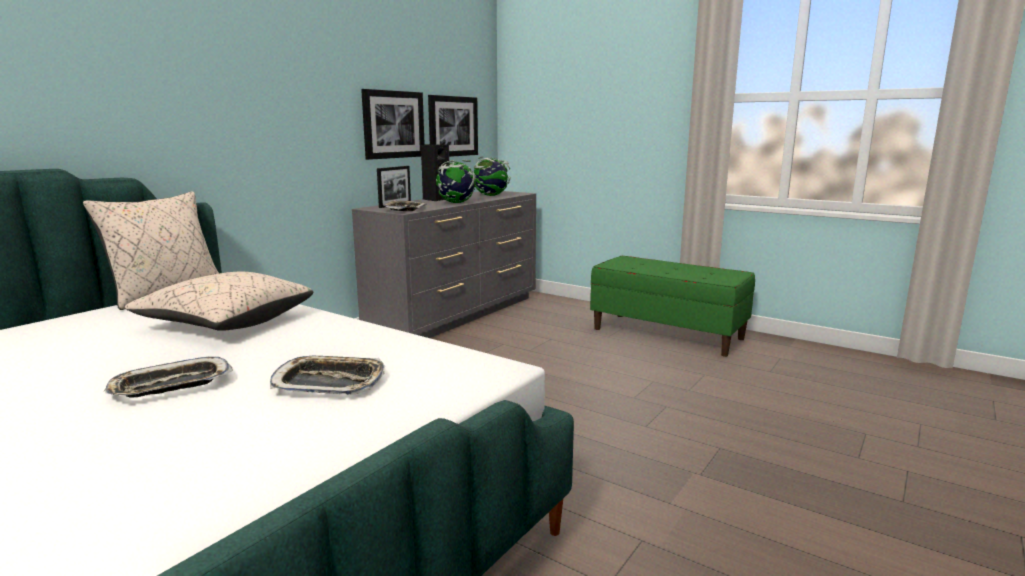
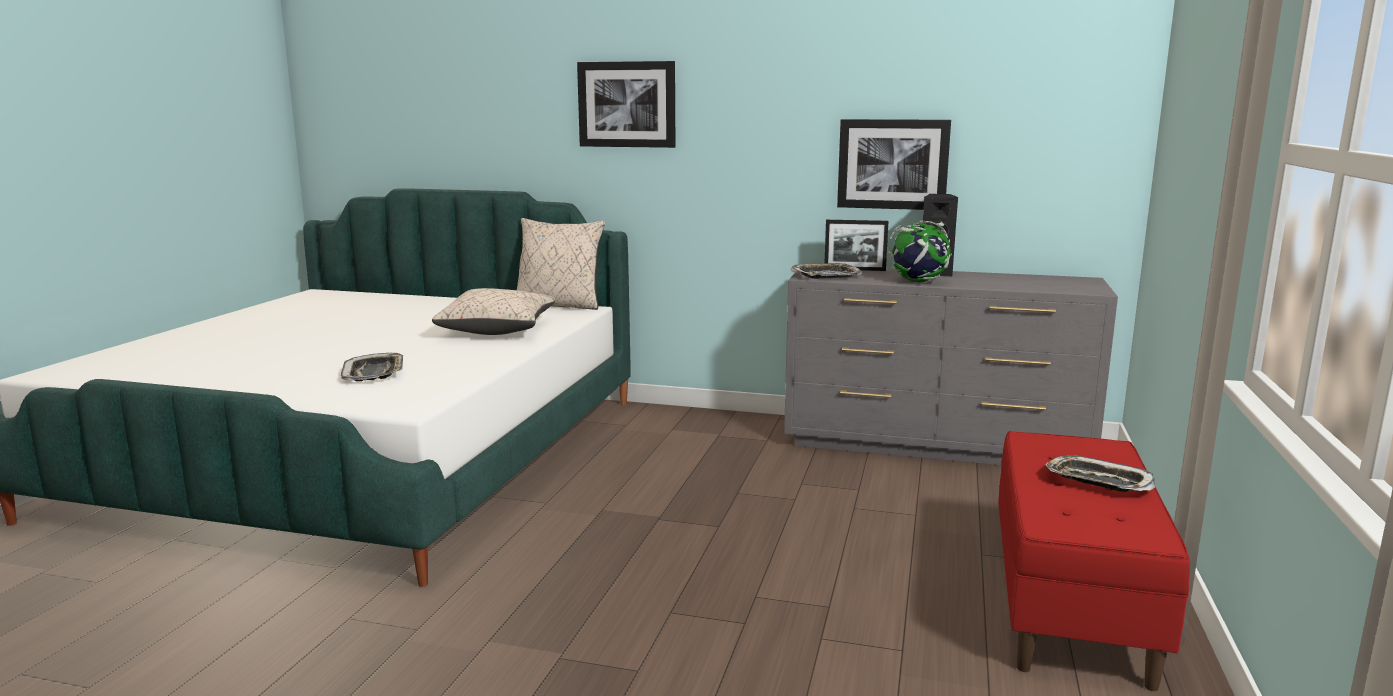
camera: 70 degrees right, 0 degrees up
tray [104,357,233,398] -> tray moved to [1046,455,1155,492]
picture [428,95,478,157] -> picture moved to [577,61,675,148]
globe [474,157,511,196] -> none
green bench [590,256,755,357] -> red bench [998,431,1190,691]

